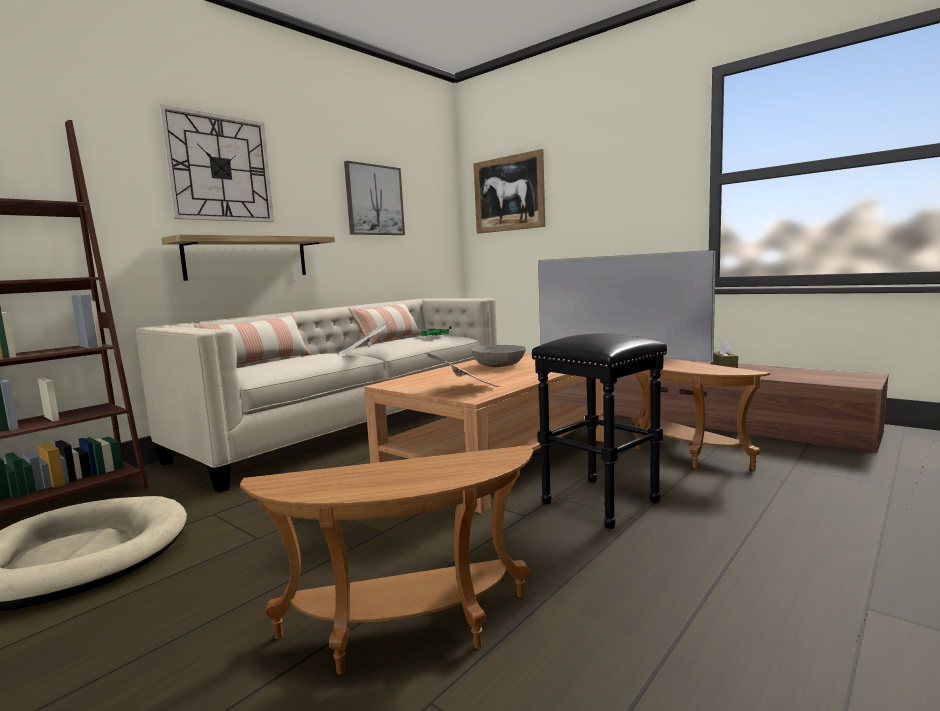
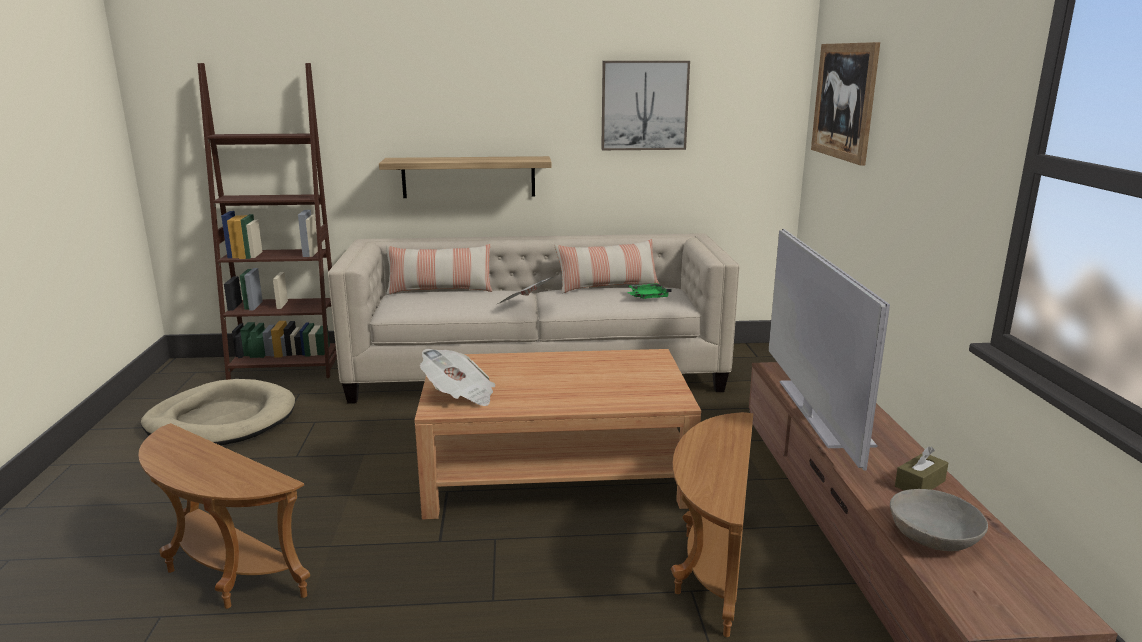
camera: 45 degrees right, 10 degrees up
wall clock [159,104,274,222] -> none
grey bowl [472,345,526,367] -> grey bowl moved to [890,489,988,551]
black stool [532,333,667,529] -> none

